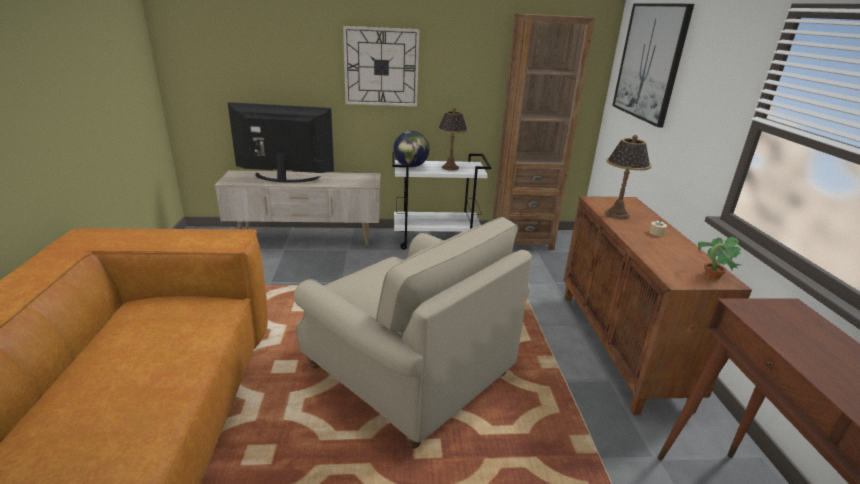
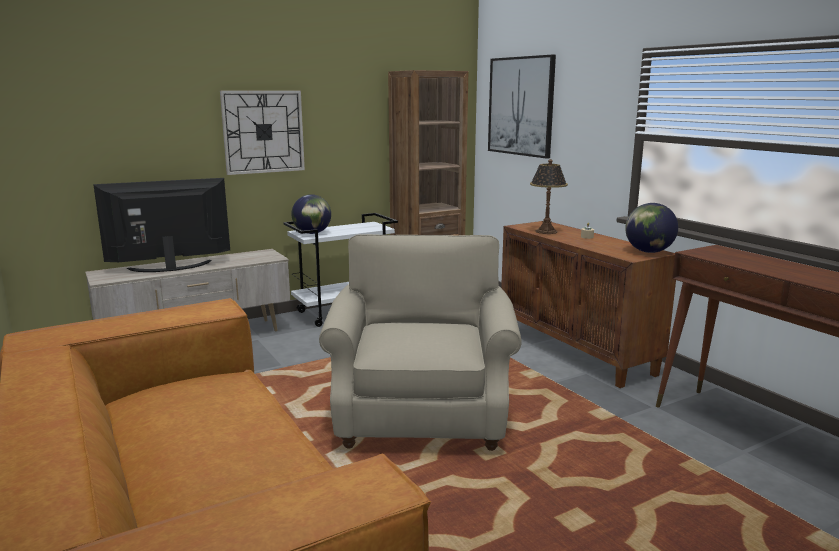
camera: 25 degrees left, 10 degrees down
beige armchair [294,217,532,449] -> beige armchair turned 105 degrees counterclockwise [319,234,522,451]
table lamp [437,108,468,171] -> none
potted plant [698,237,741,280] -> globe [625,203,678,253]

